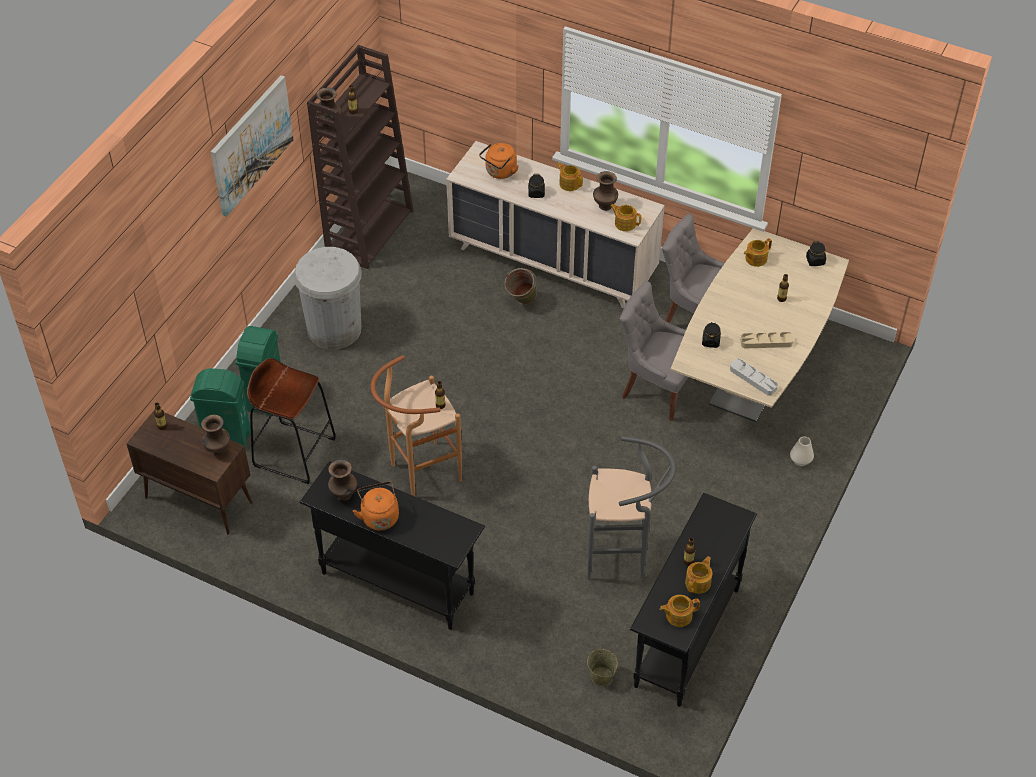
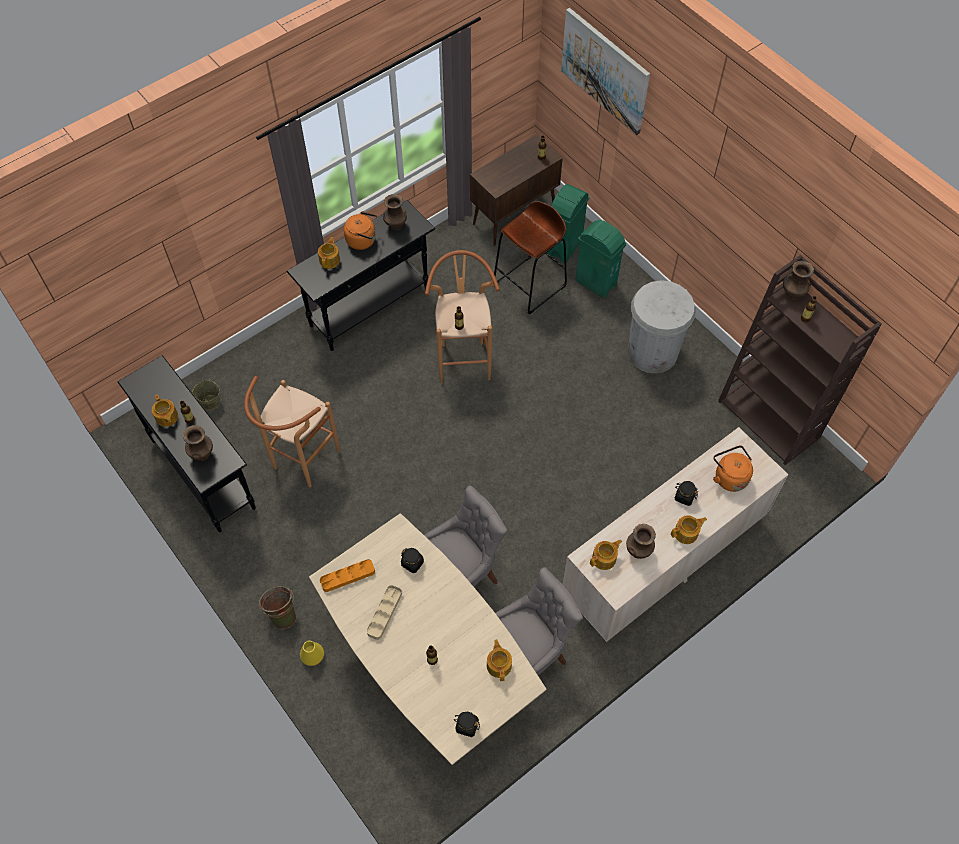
camera: 115 degrees right, 10 degrees up
brown vase [201,415,230,456] -> brown vase moved to [183,425,213,461]
picture [211,75,293,217] -> picture moved to [561,8,650,135]
green bucket [504,268,537,304] -> green bucket moved to [258,586,296,629]
grey stool [587,436,676,580] -> brown stool [244,376,340,487]
teapot [660,595,700,627] -> teapot moved to [318,237,340,269]
grey tray [730,358,778,396] -> orange tray [320,559,375,592]
white vase [790,436,814,466] -> yellow vase [300,641,324,666]

